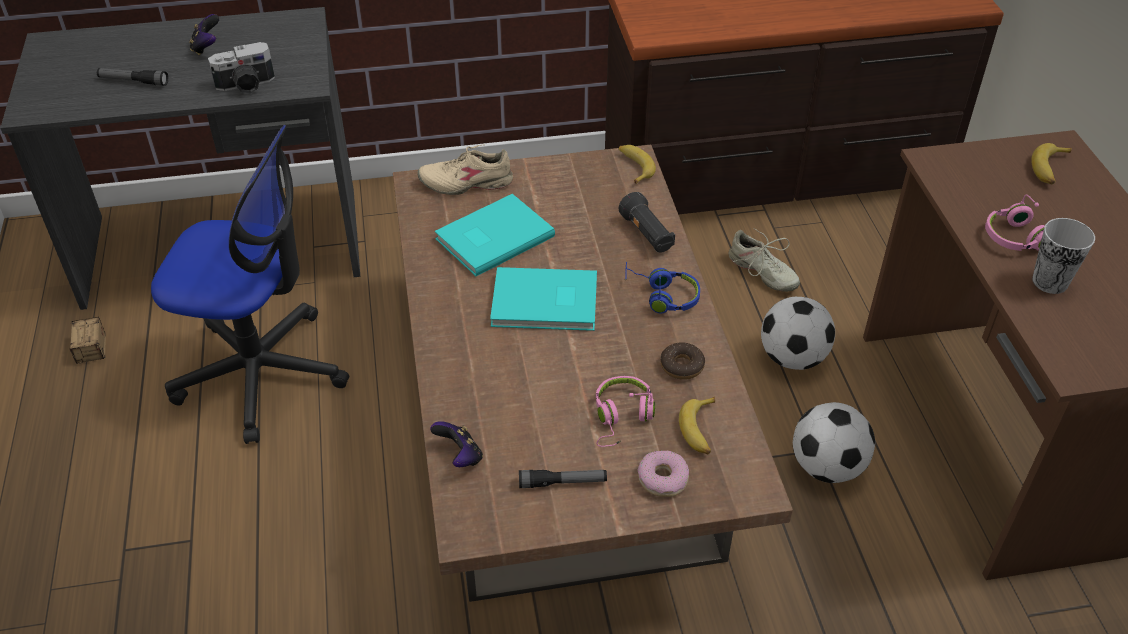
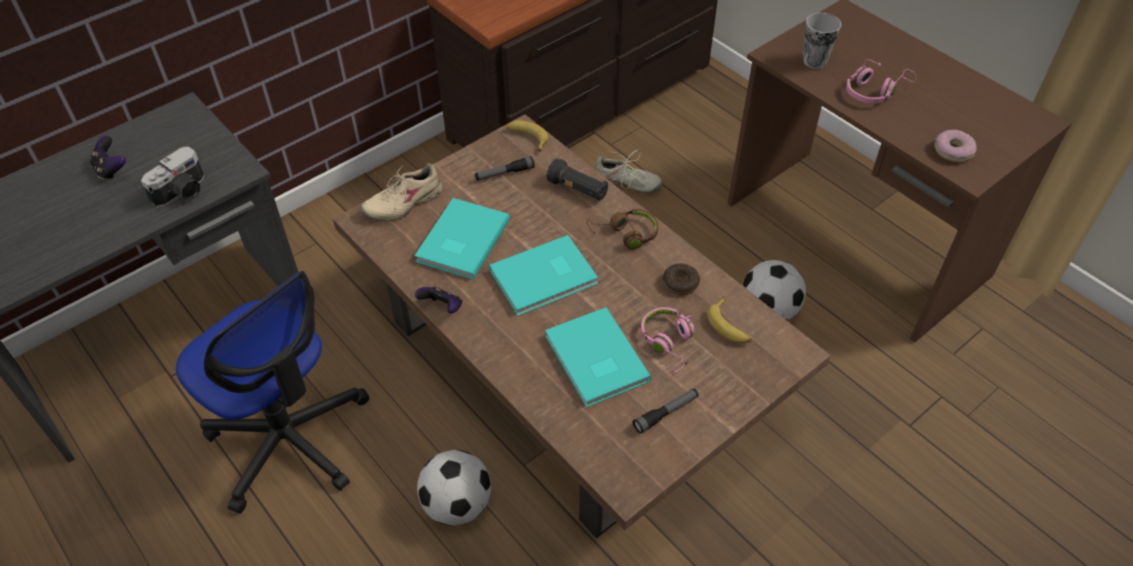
camera: 30 degrees left, 5 degrees up
storage box [70,317,106,364] -> none
flashlight [97,68,168,86] -> flashlight moved to [475,156,535,181]
office chair [151,125,349,444] -> office chair turned 60 degrees clockwise [176,271,369,514]
game controller [430,421,483,467] -> game controller moved to [415,285,462,313]
blue headphones [625,262,700,314] -> brown headphones [587,209,658,250]
donut [638,451,689,497] -> donut moved to [935,130,977,162]
football [761,297,835,370] -> football moved to [417,450,491,526]
banana [1031,143,1072,184] -> none
cup [1032,218,1095,294] -> cup moved to [802,13,841,69]
none -> turquoise book [545,307,651,407]

